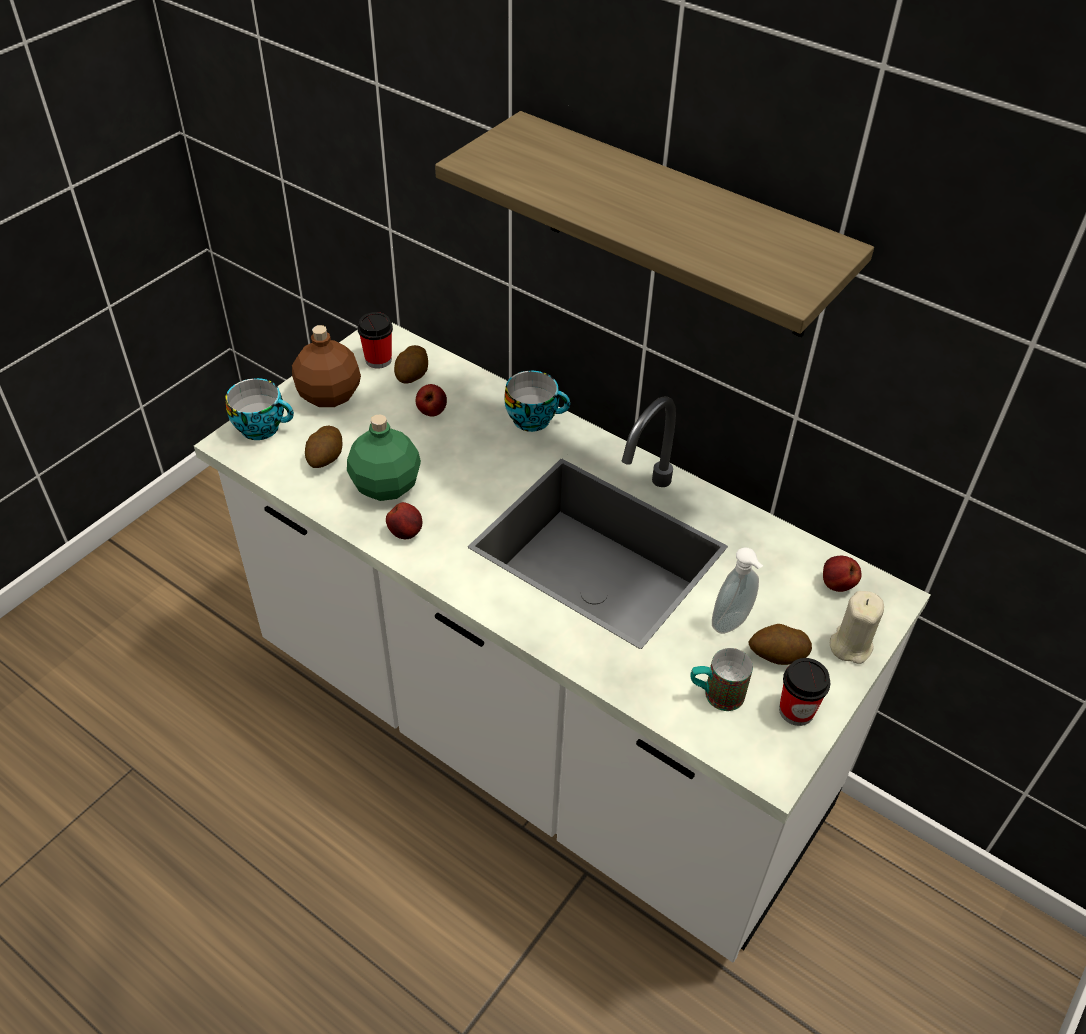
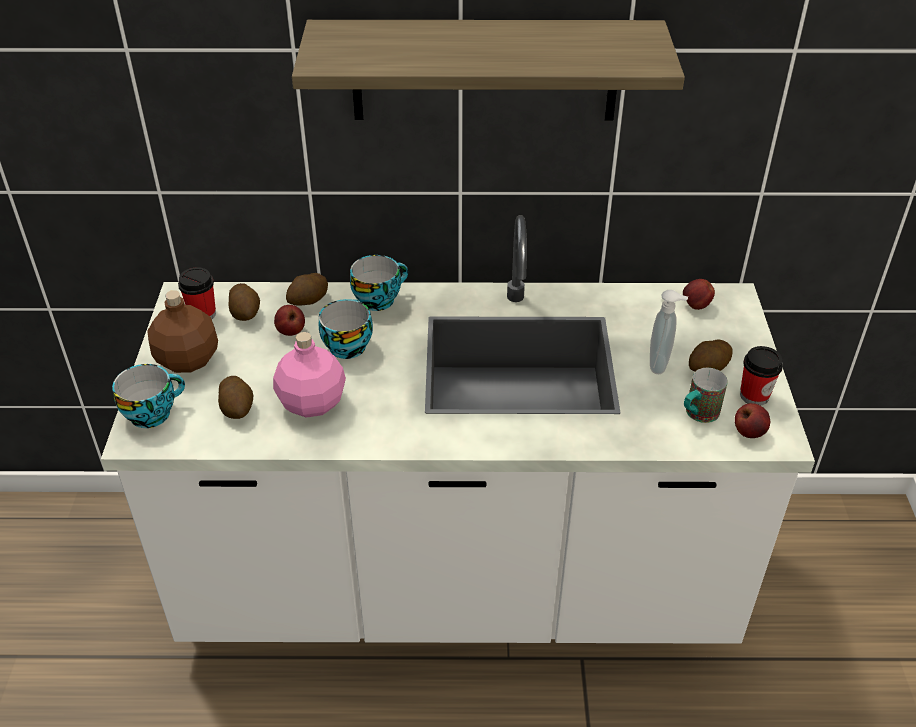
camera: 35 degrees left, 5 degrees down
green bottle [347,414,421,501] -> pink bottle [273,332,346,418]
apple [386,502,422,539] -> apple moved to [735,403,770,438]
beige candle [830,591,884,664] -> none
none -> potato [286,273,328,306]
none -> cup [319,299,373,359]

